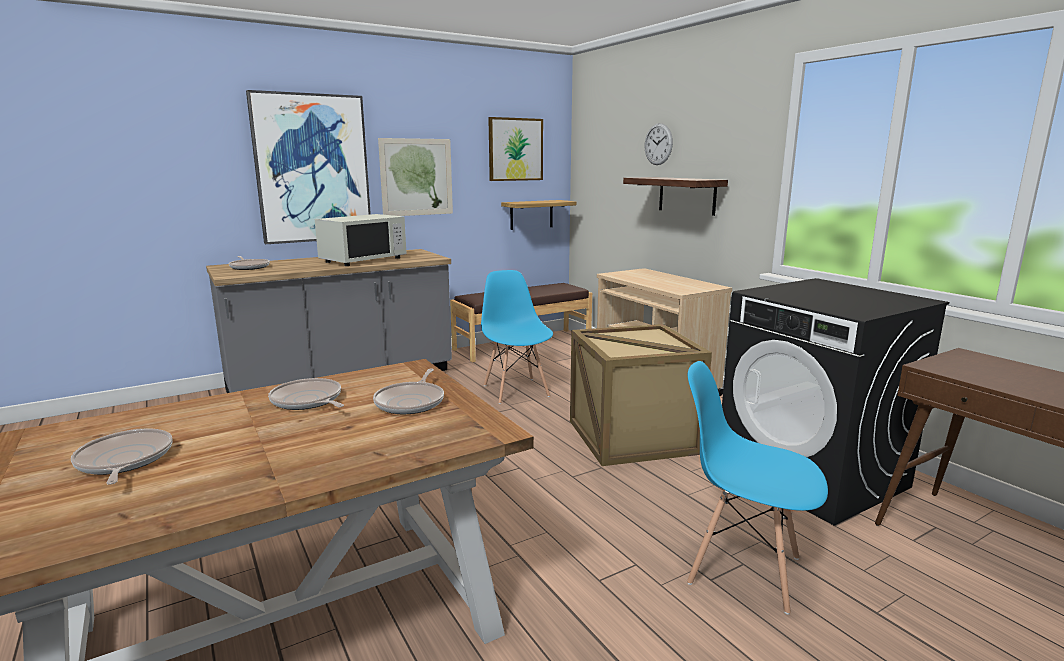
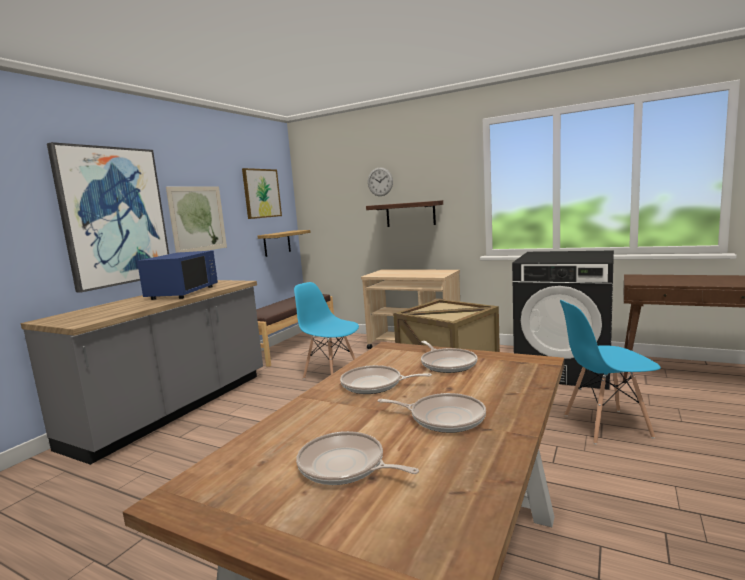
camera: 30 degrees left, 5 degrees down
frying pan [229,256,270,270] -> frying pan moved to [378,393,486,433]
white microwave [315,214,407,266] -> blue microwave [137,250,218,300]

